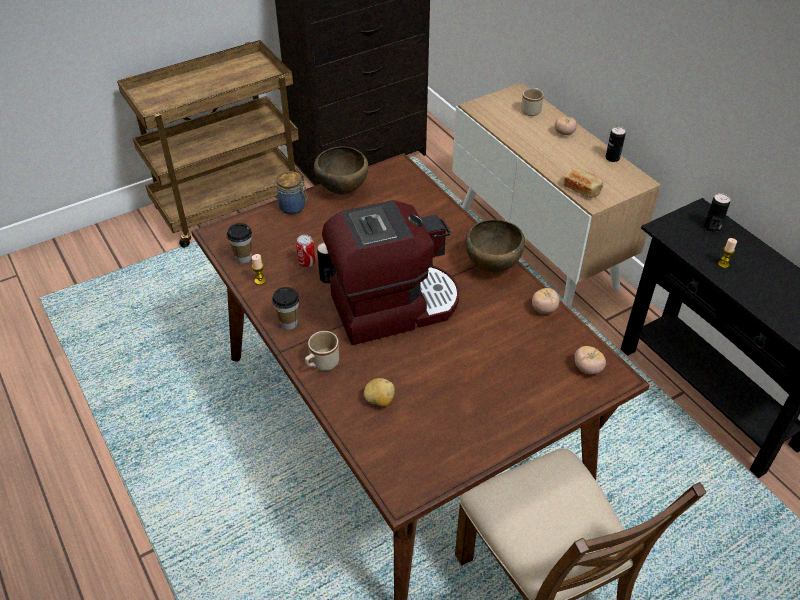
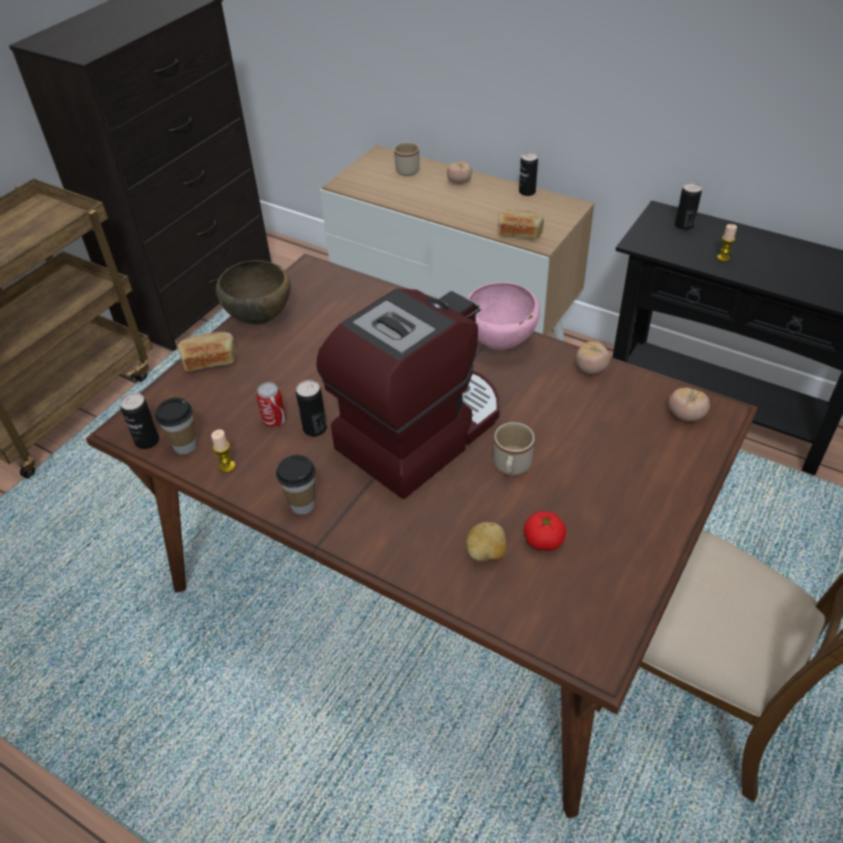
camera: 25 degrees left, 0 degrees up
jar [276,171,308,215] -> bread [178,332,237,371]
beige mug [305,331,339,371] -> beige mug moved to [494,422,535,475]
brown bowl [465,219,525,272] -> pink bowl [467,282,540,350]
none -> can [120,393,159,449]
none -> tomato [524,511,566,551]

